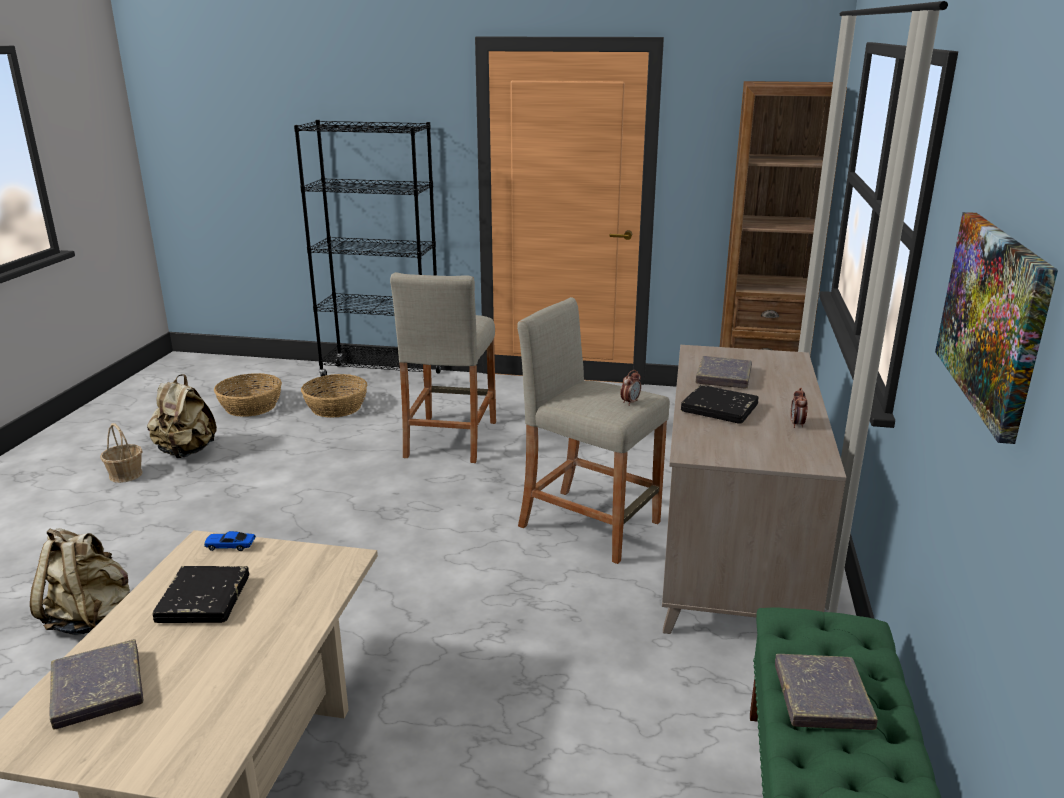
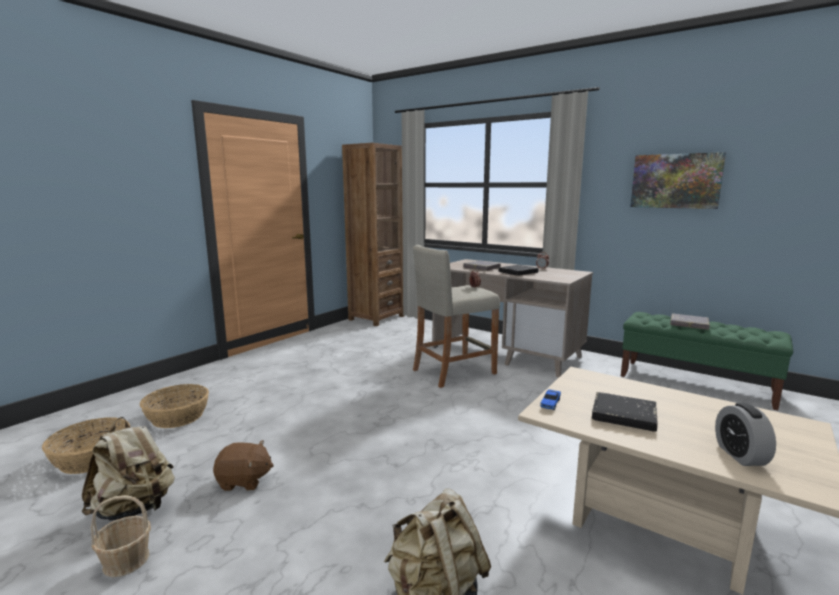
camera: 65 degrees left, 10 degrees down
grey book [49,639,143,730] -> alarm clock [715,403,776,466]
black bookcase [294,120,442,381] -> none
beige stool [390,272,496,463] -> none
none -> brown plush toy [213,440,274,491]

